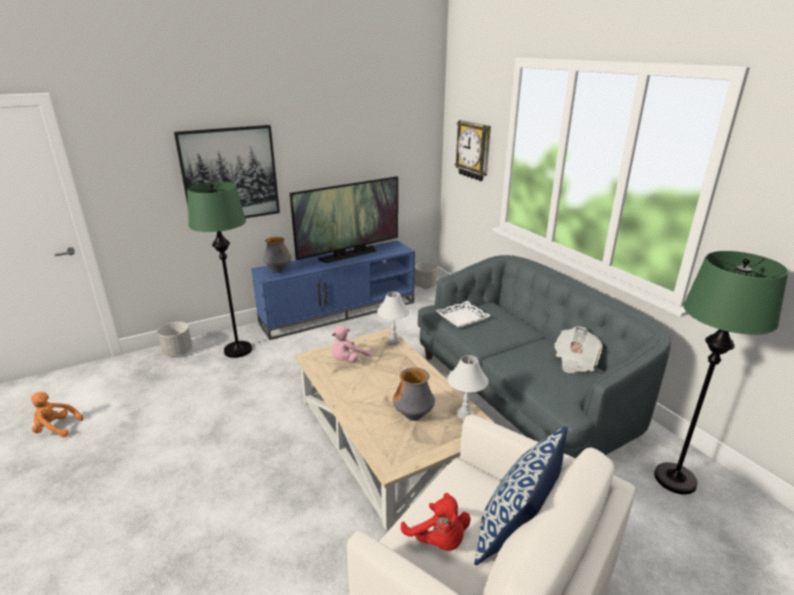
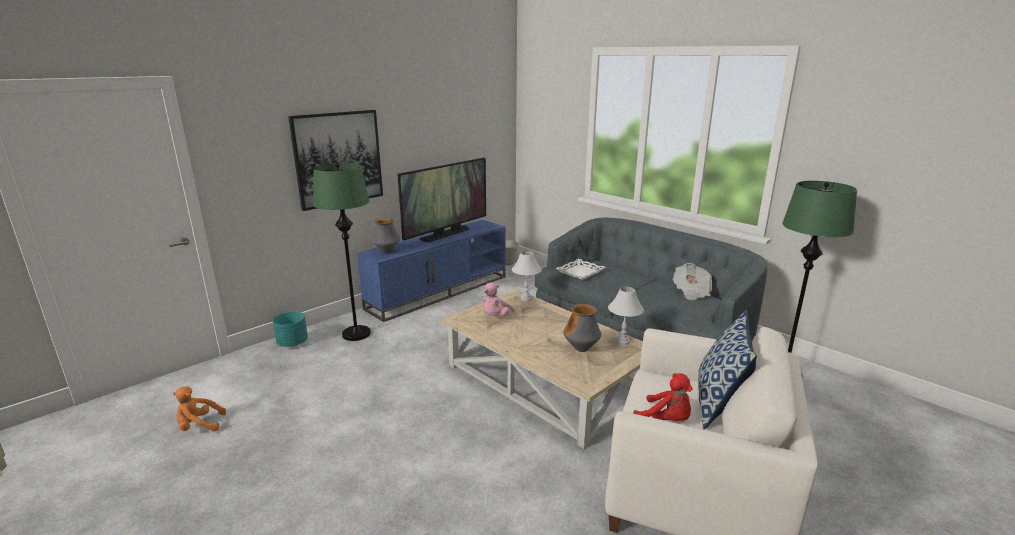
camera: 15 degrees left, 5 degrees down
grey planter [157,322,193,356] -> turquoise planter [272,311,308,347]
wall clock [455,120,491,181] -> none

